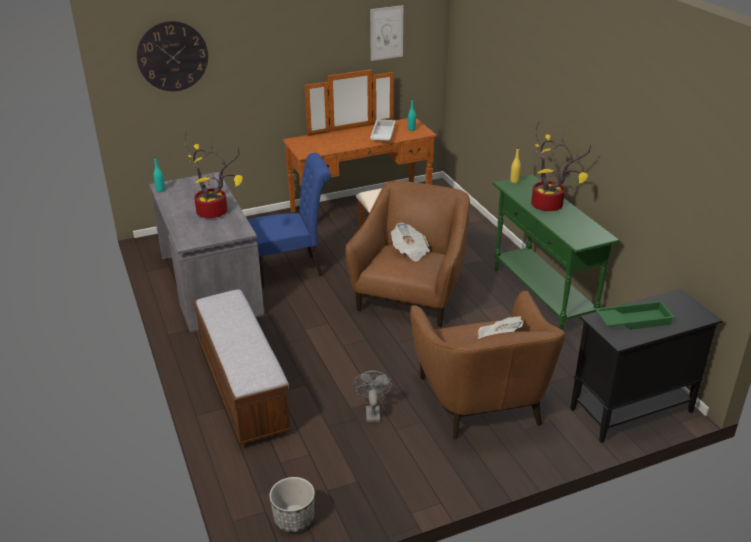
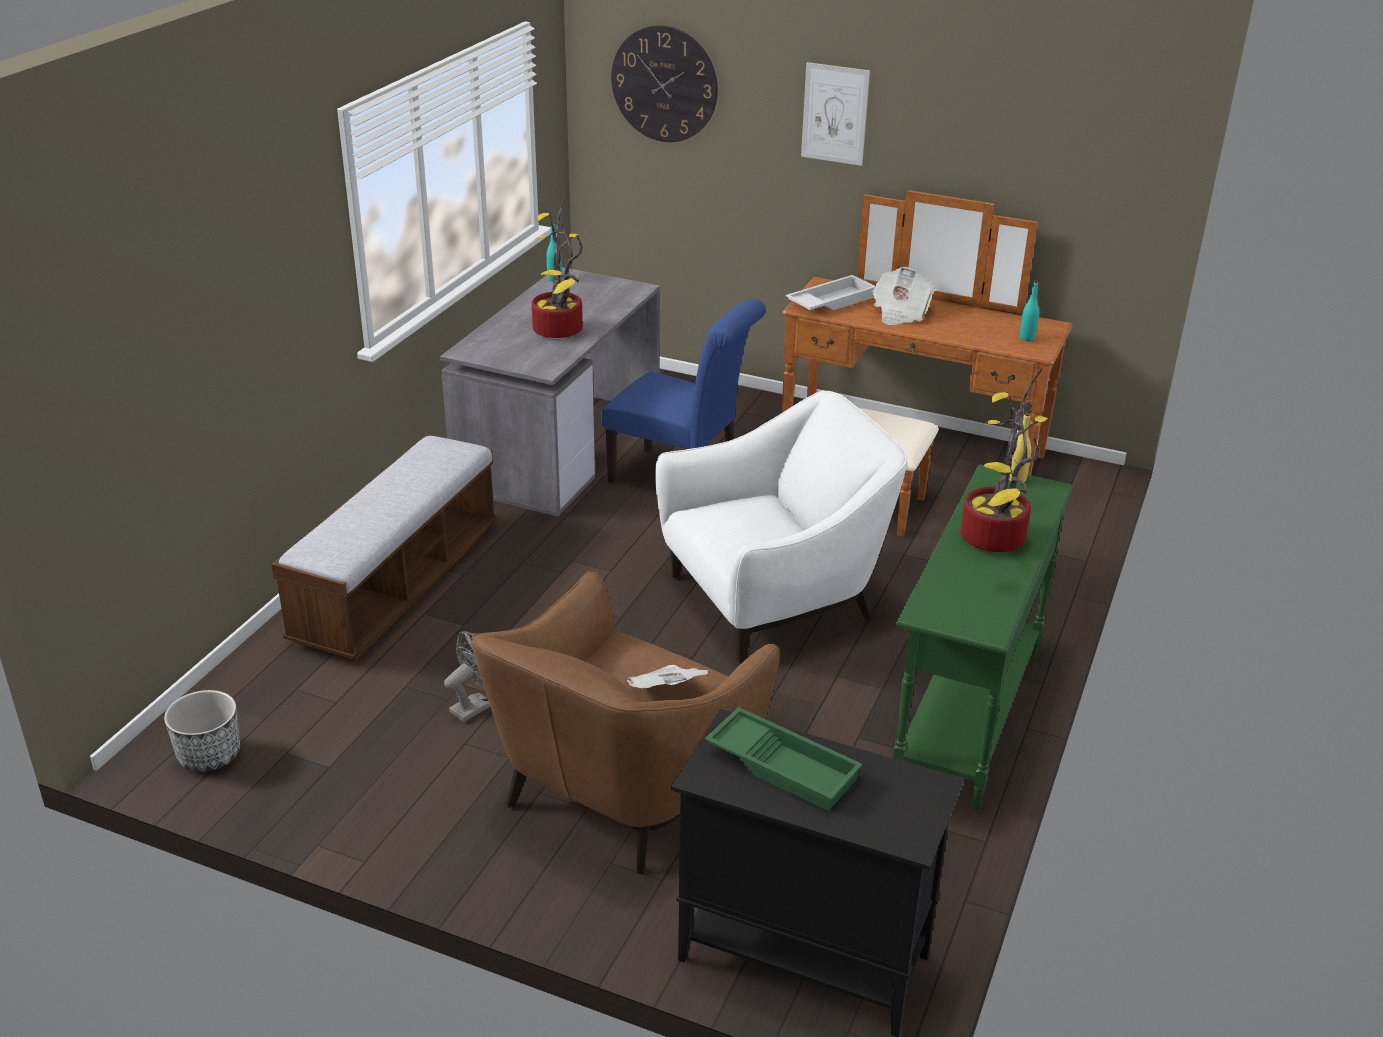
camera: 45 degrees right, 0 degrees up
brown armchair [345,181,470,327] -> white armchair [655,391,907,663]
picture [370,5,403,61] -> picture moved to [801,62,870,166]
white tray [370,119,396,141] -> white tray moved to [786,275,875,310]
newspaper [391,223,430,261] -> newspaper moved to [872,267,934,325]

